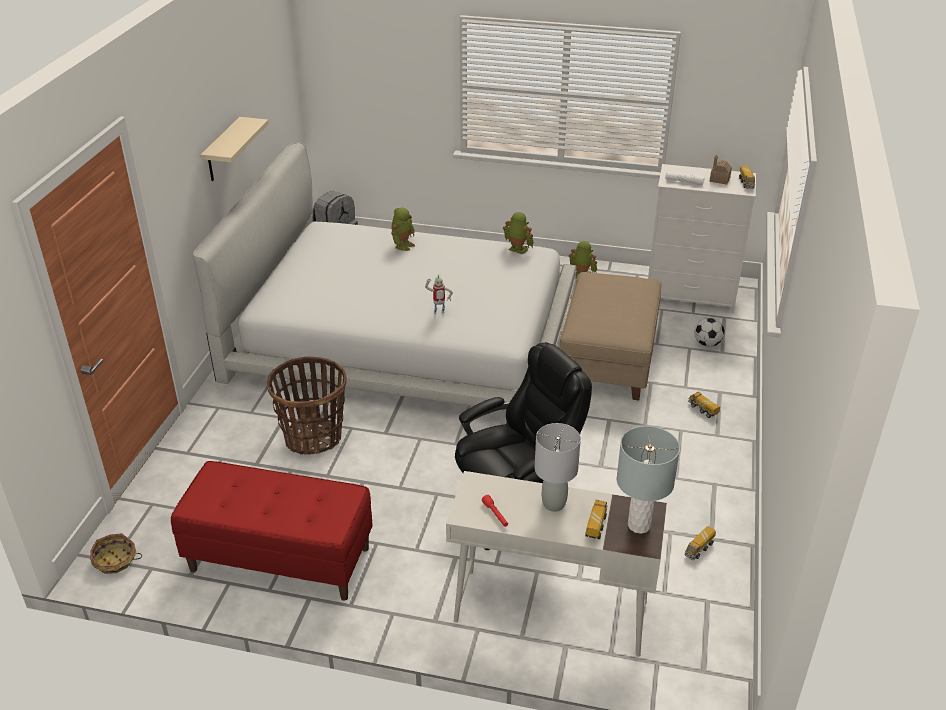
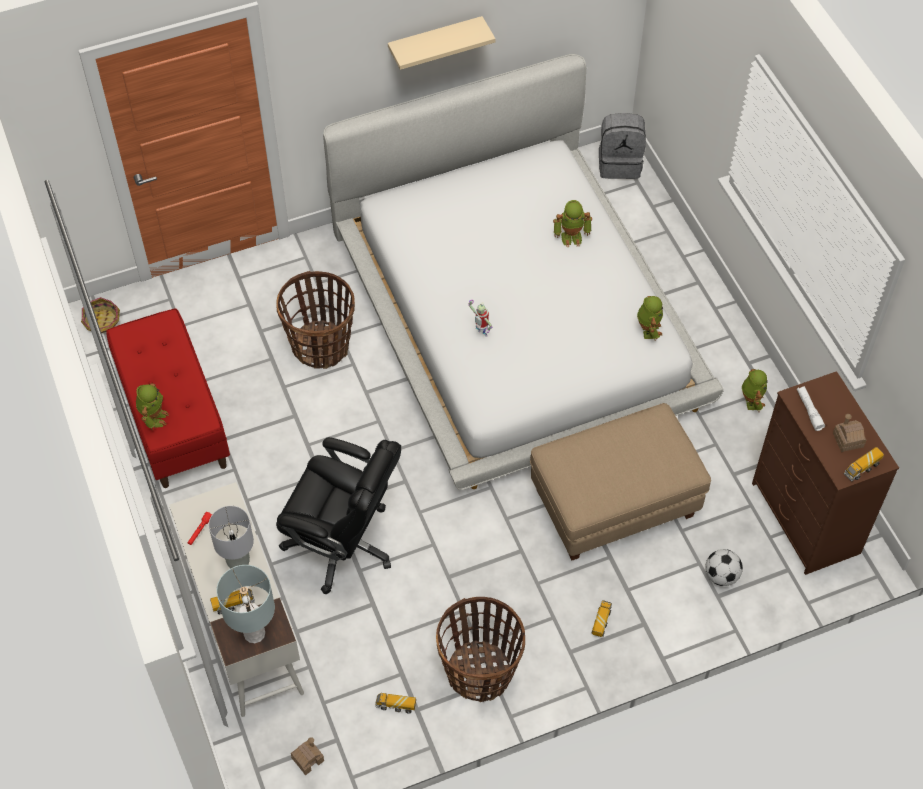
camera: 55 degrees right, 20 degrees up
white dresser [648,164,756,313] -> brown dresser [752,371,899,575]
none -> toy robot [136,383,169,430]
none -> toy house [291,737,324,775]
none -> basket [436,597,525,702]

